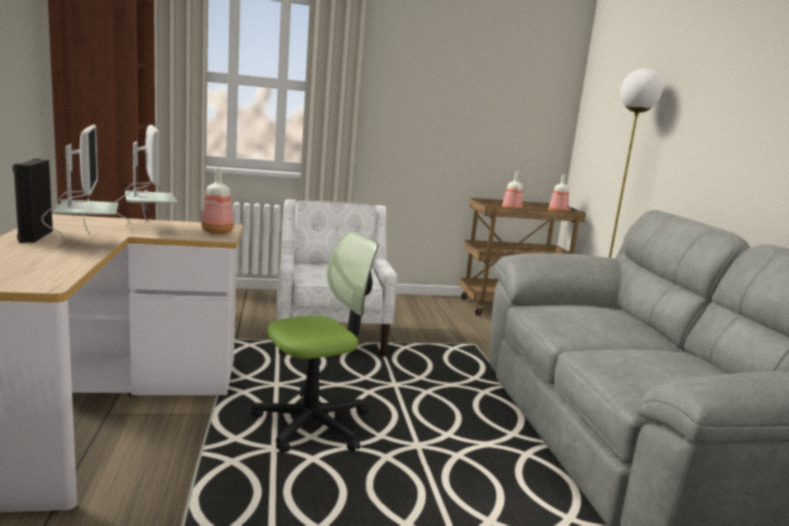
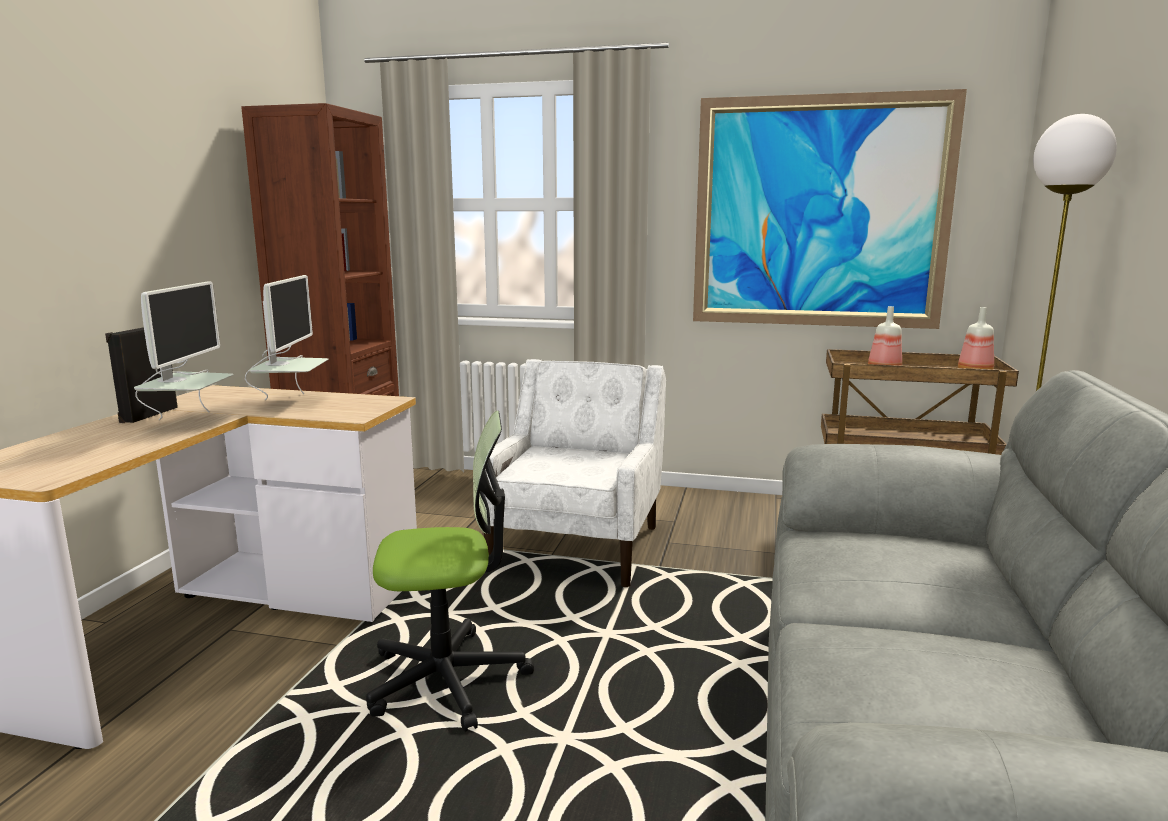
camera: 25 degrees right, 0 degrees up
bottle [201,168,234,234] -> none
none -> picture [693,89,967,329]

